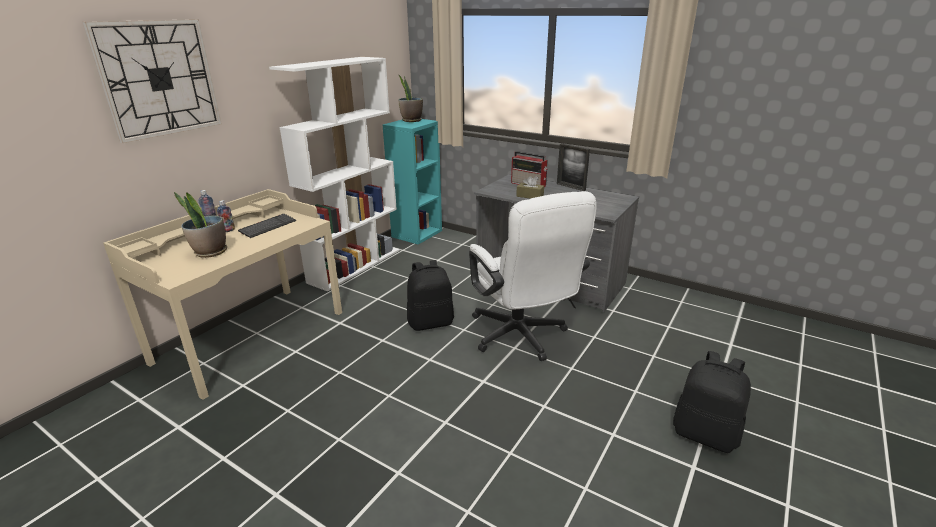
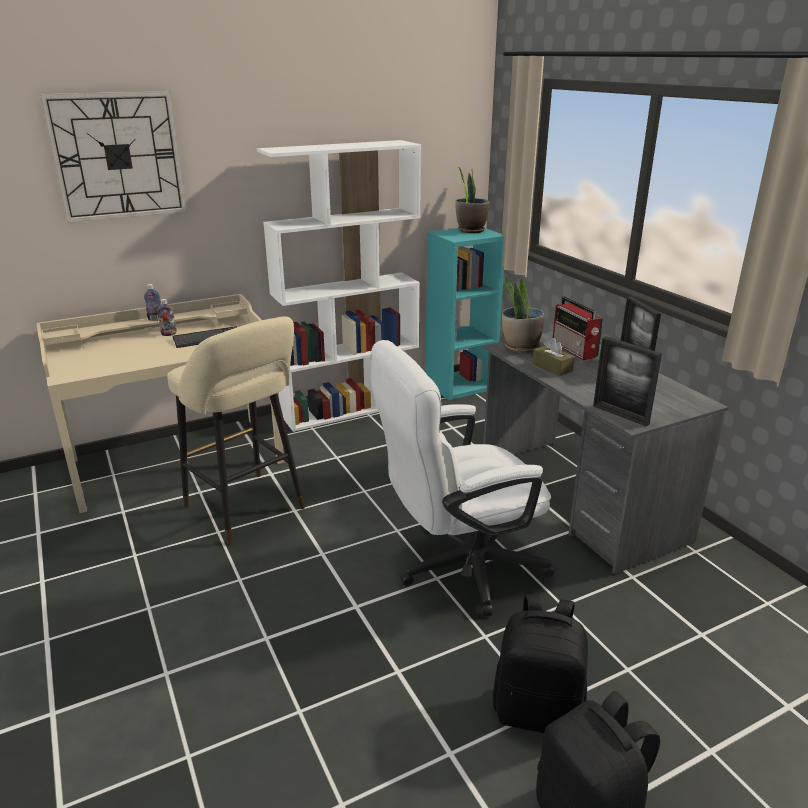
camera: 30 degrees right, 0 degrees up
potted plant [174,192,227,258] -> potted plant moved to [502,276,544,353]
black backpack [407,260,454,331] -> black backpack moved to [493,594,588,733]
white office chair [469,191,597,361] -> white office chair turned 60 degrees clockwise [370,340,555,616]
none -> beige stool [167,316,305,545]
none -> picture frame [593,336,662,426]

